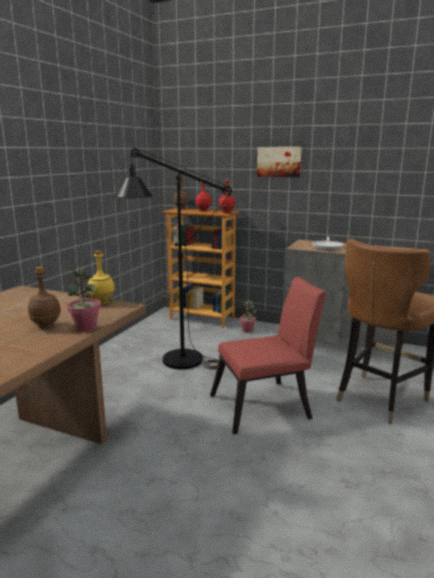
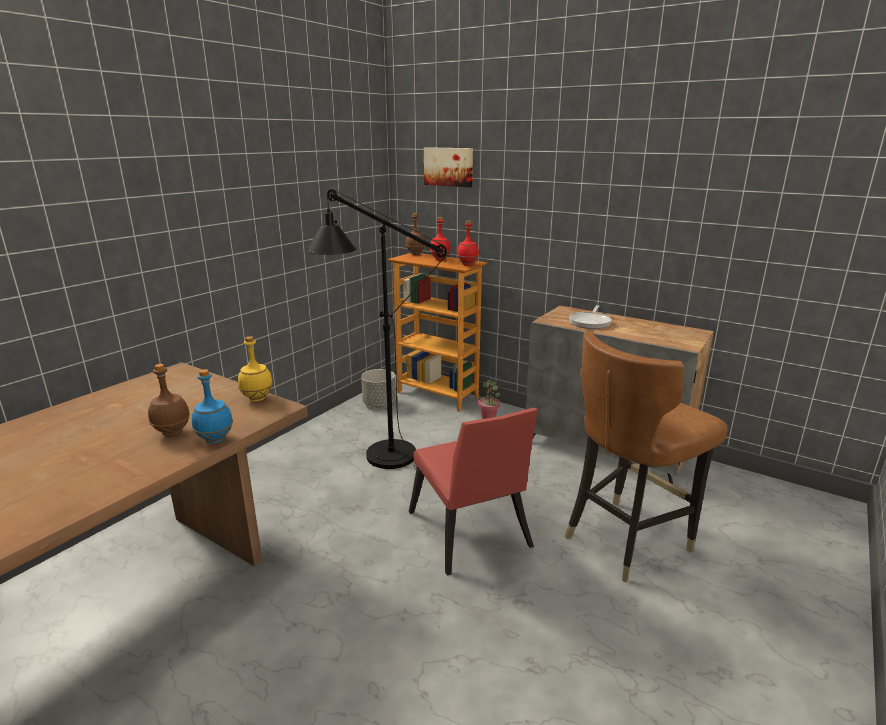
camera: 10 degrees right, 5 degrees up
potted plant [67,268,101,332] -> blue bottle [192,369,233,444]
red chair [210,277,326,434] -> red chair turned 75 degrees clockwise [409,408,538,576]
picture [257,147,302,177] -> picture moved to [424,147,473,187]
none -> grey planter [361,369,396,407]

